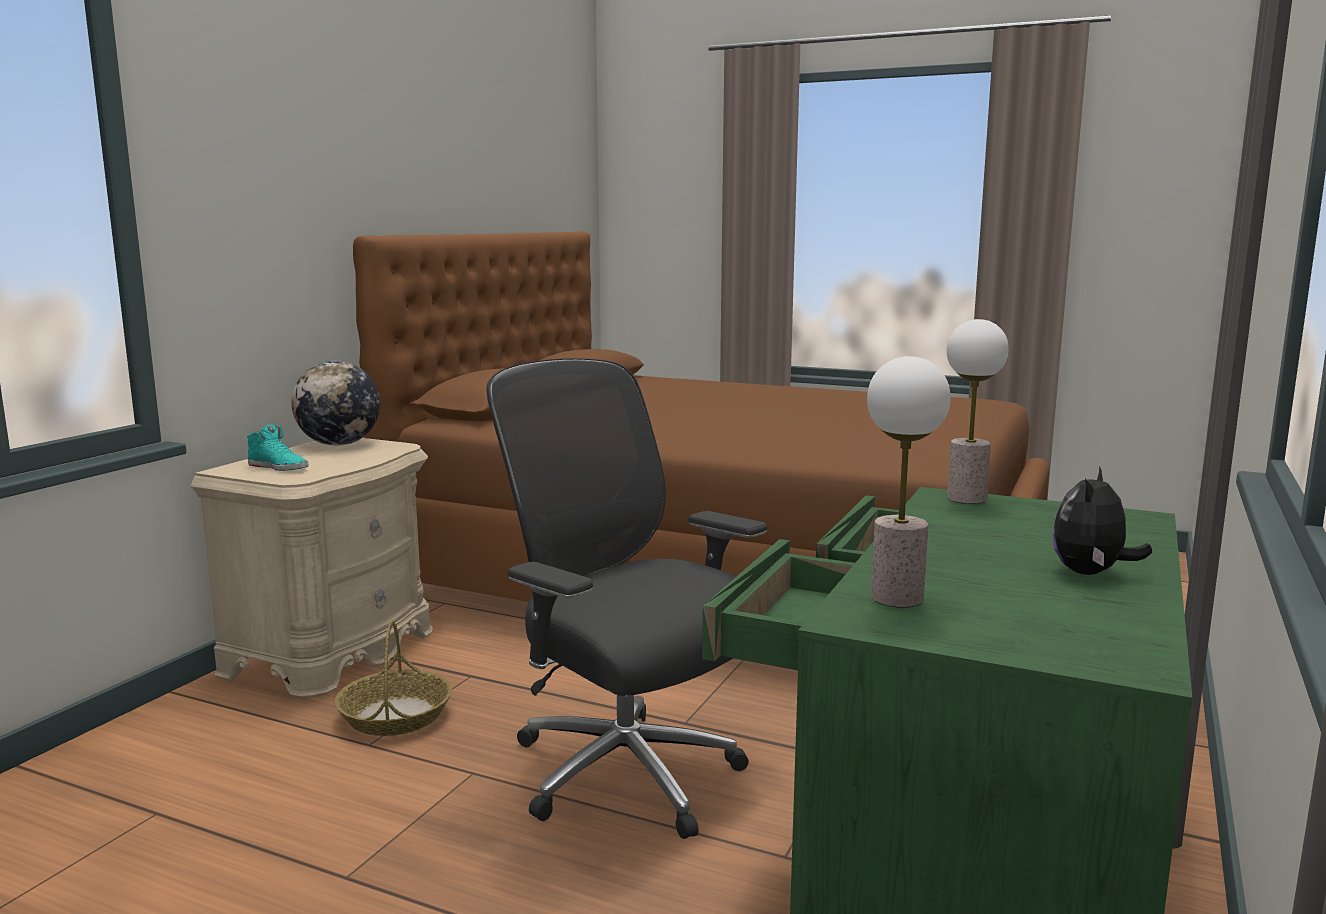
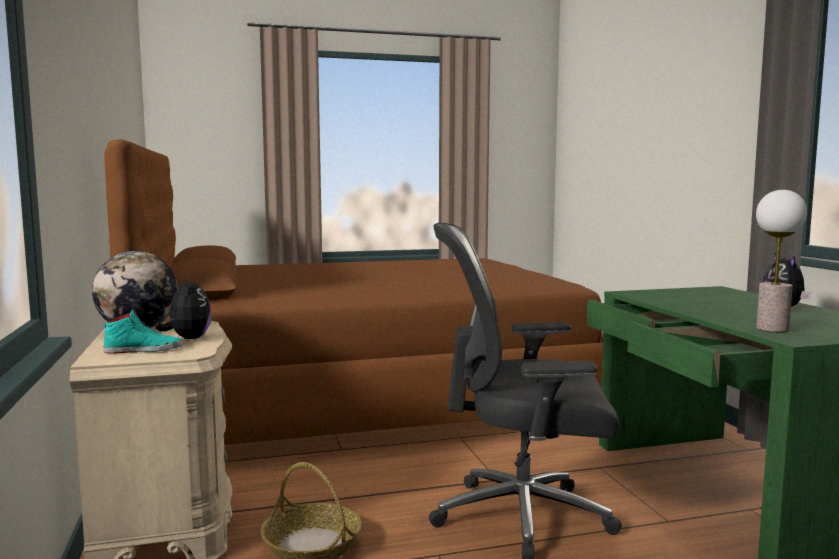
camera: 40 degrees left, 5 degrees down
table lamp [947,319,1008,504] -> none
none -> plush toy [156,277,212,339]

